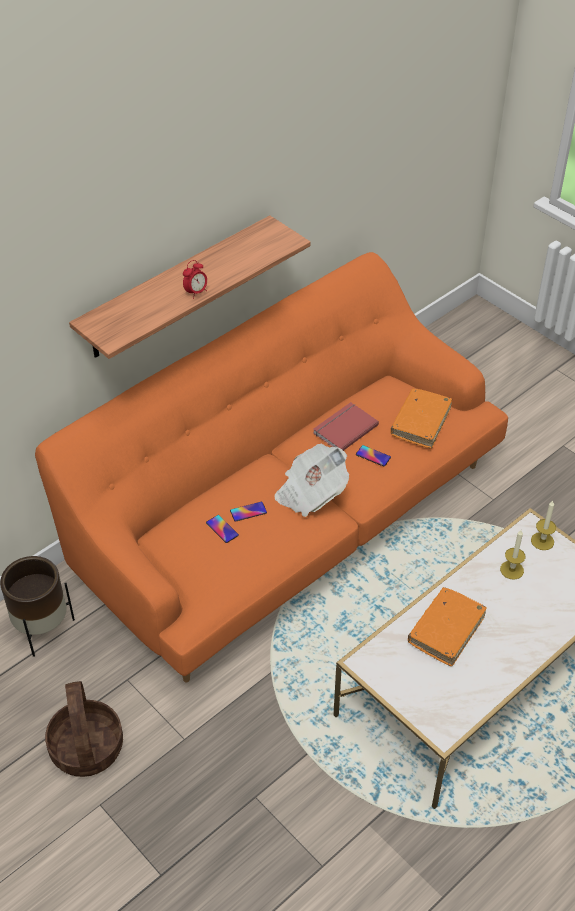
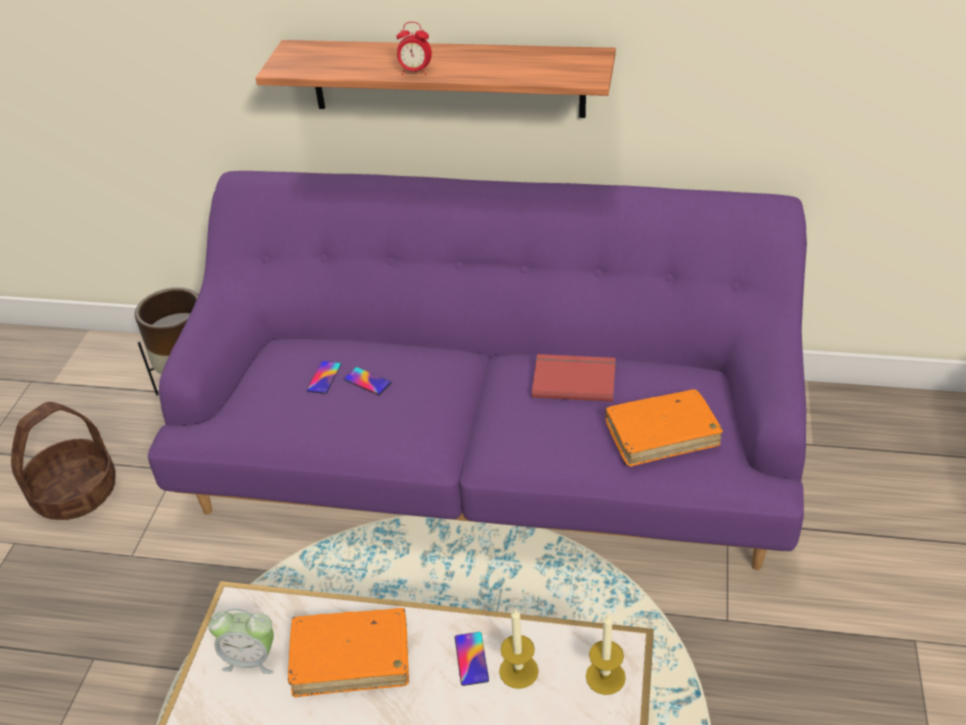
camera: 55 degrees right, 5 degrees down
orange sofa [35,252,508,682] -> purple sofa [148,171,807,570]
newspaper [274,444,349,517] -> none
phone [356,445,391,467] -> phone moved to [455,632,489,686]
none -> alarm clock [208,609,274,674]

